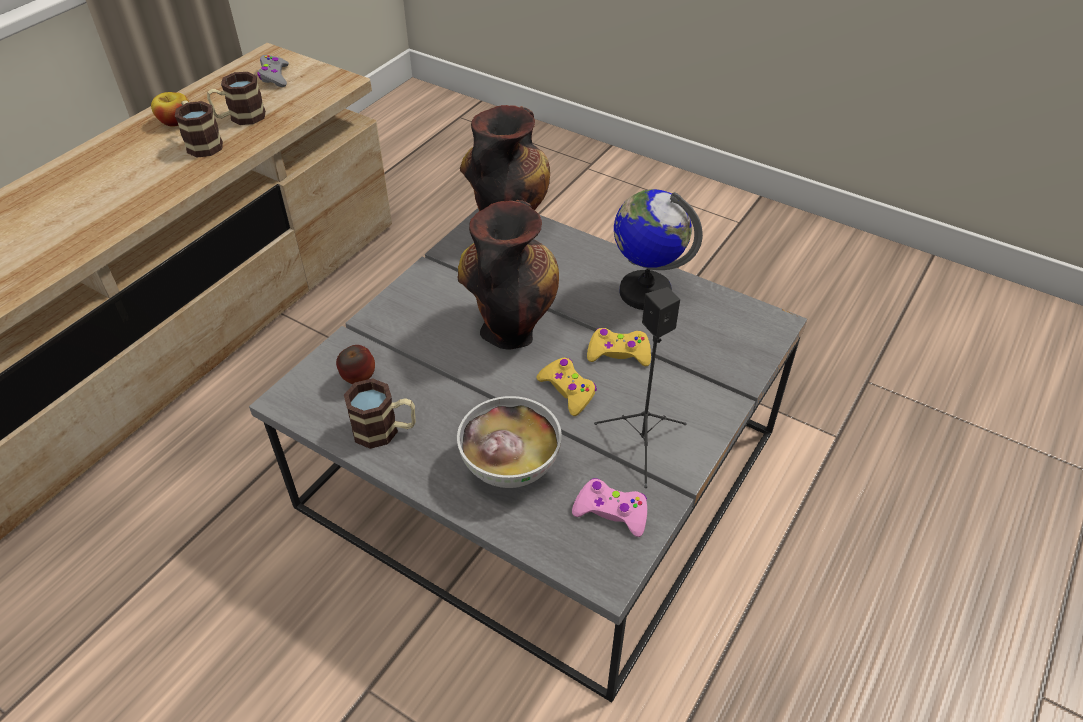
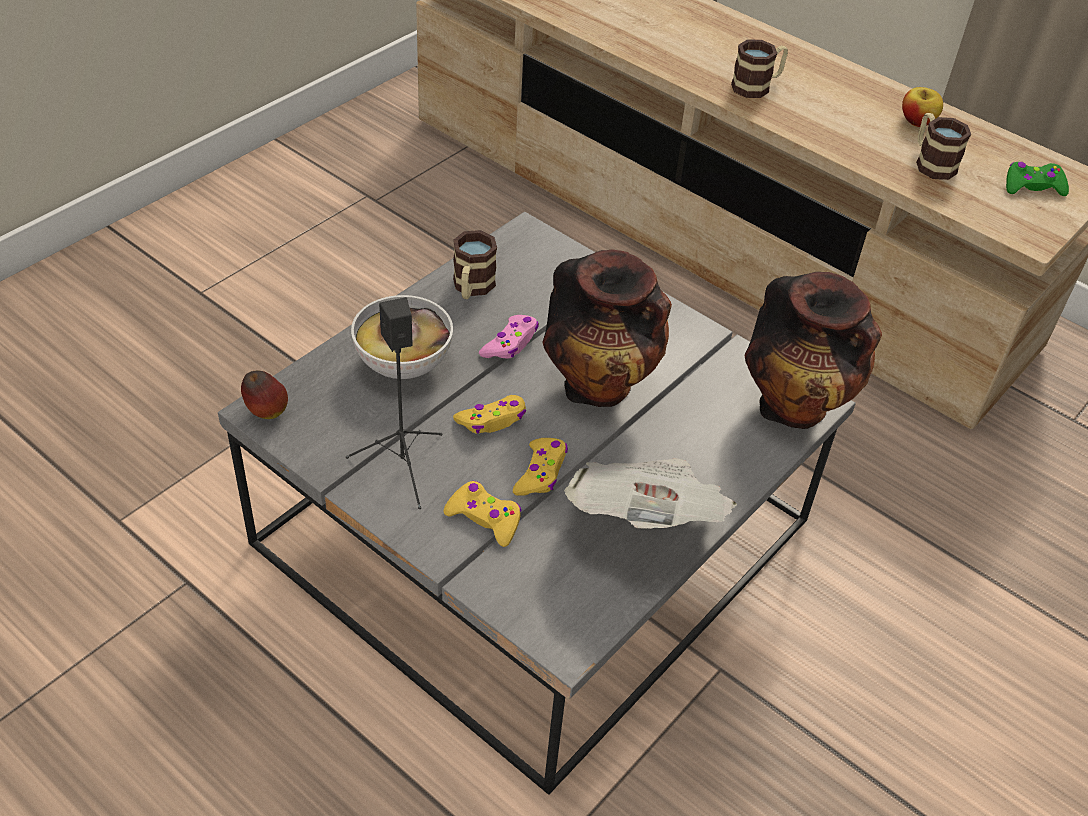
camera: 95 degrees right, 0 degrees up
mug [175,100,223,157] -> mug moved to [731,40,788,98]
grey game controller [257,55,289,87] -> green game controller [1006,162,1069,196]
apple [336,345,375,384] -> apple moved to [241,371,288,419]
pink game controller [572,478,647,537] -> pink game controller moved to [479,315,539,359]
globe [614,189,703,310] -> newspaper [564,458,737,529]
none -> yellow game controller [443,481,522,547]

